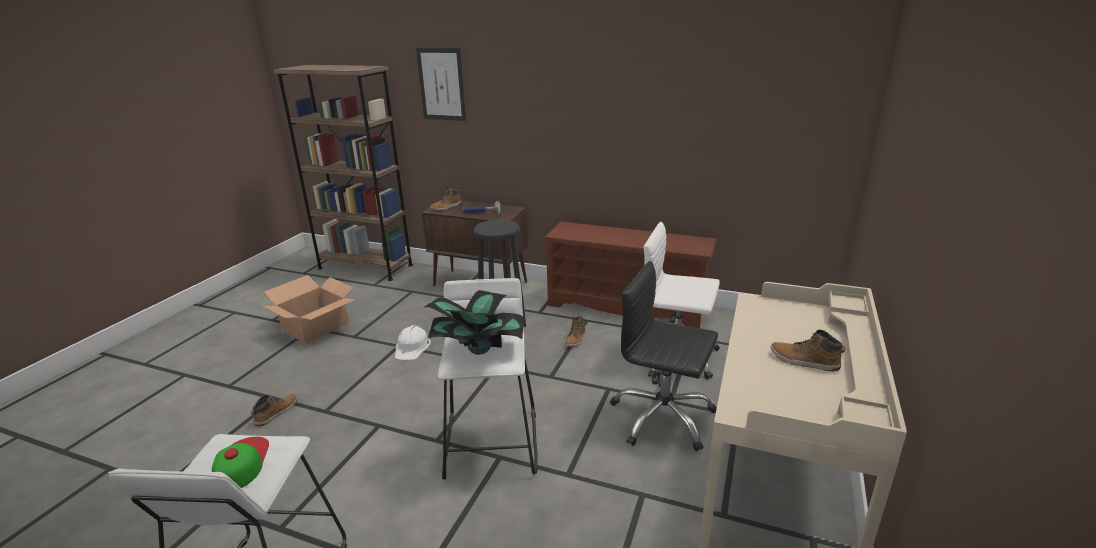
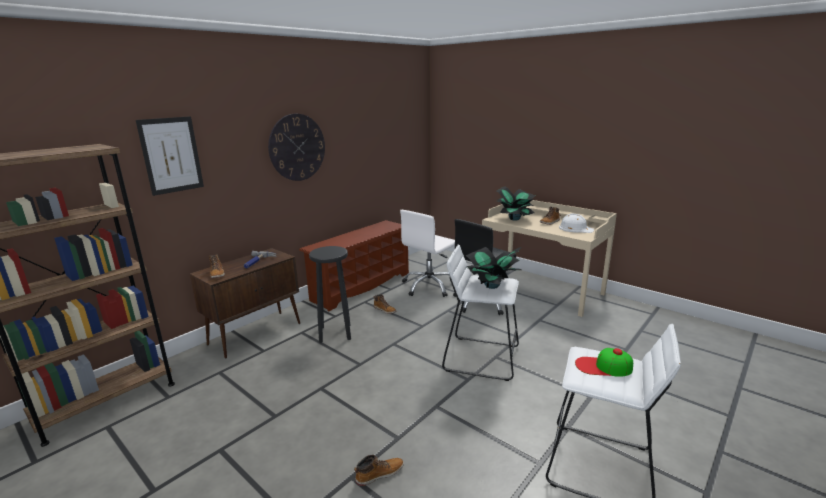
camera: 70 degrees left, 5 degrees down
boot [251,394,298,427] -> boot turned 105 degrees clockwise [354,455,404,486]
cardboard box [262,275,356,344] -> none
white hard hat [395,325,431,360] -> white hard hat moved to [559,213,594,233]
none -> wall clock [268,114,325,181]
none -> potted plant [496,186,536,221]

